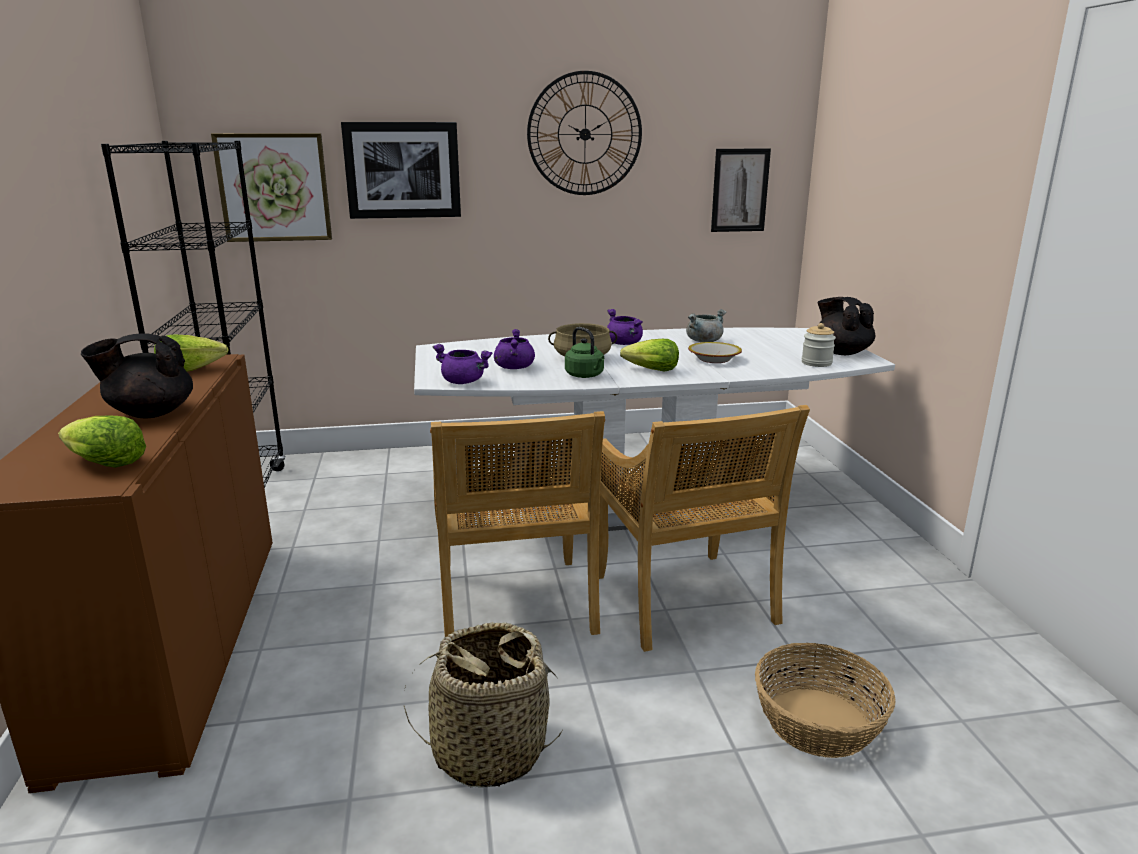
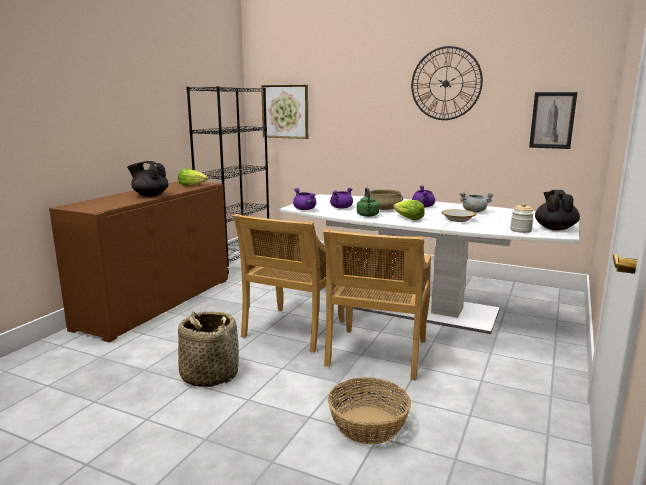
camera: 35 degrees right, 5 degrees down
lettuce [58,416,146,468] -> none
picture [341,122,461,219] -> none

